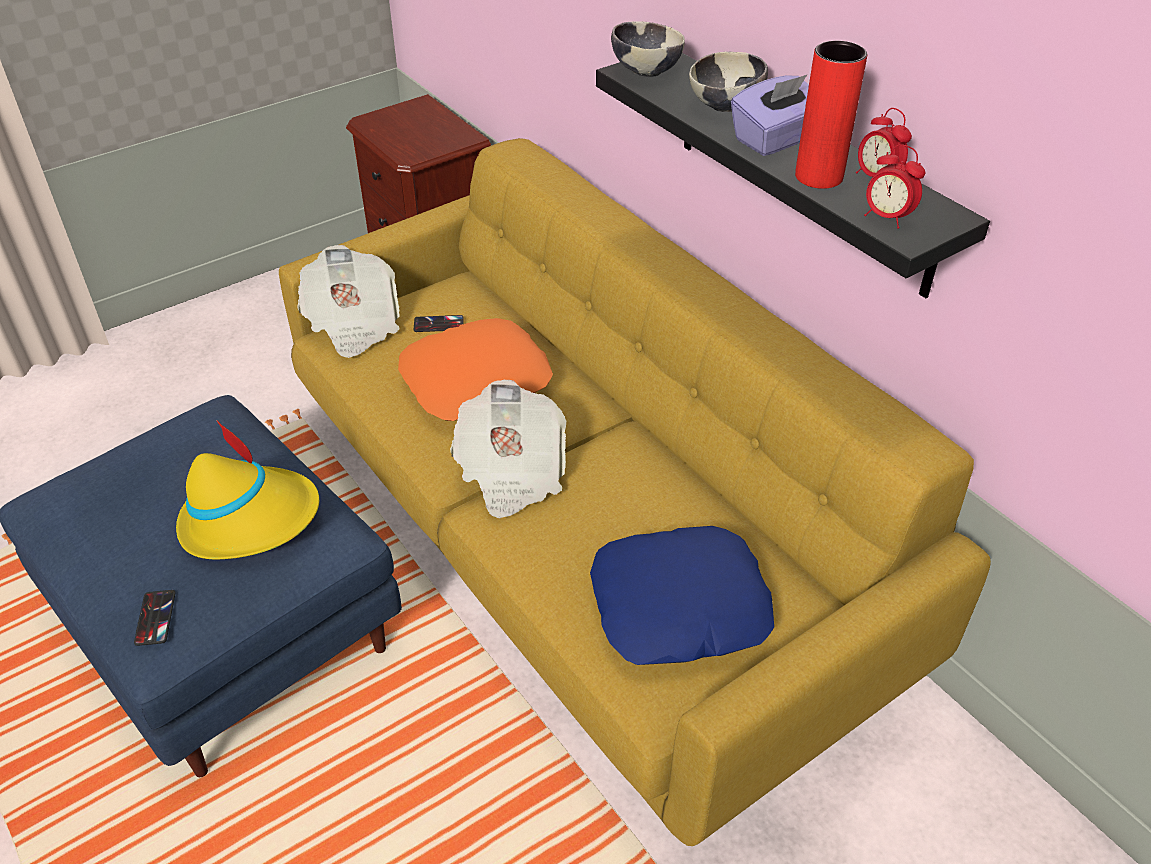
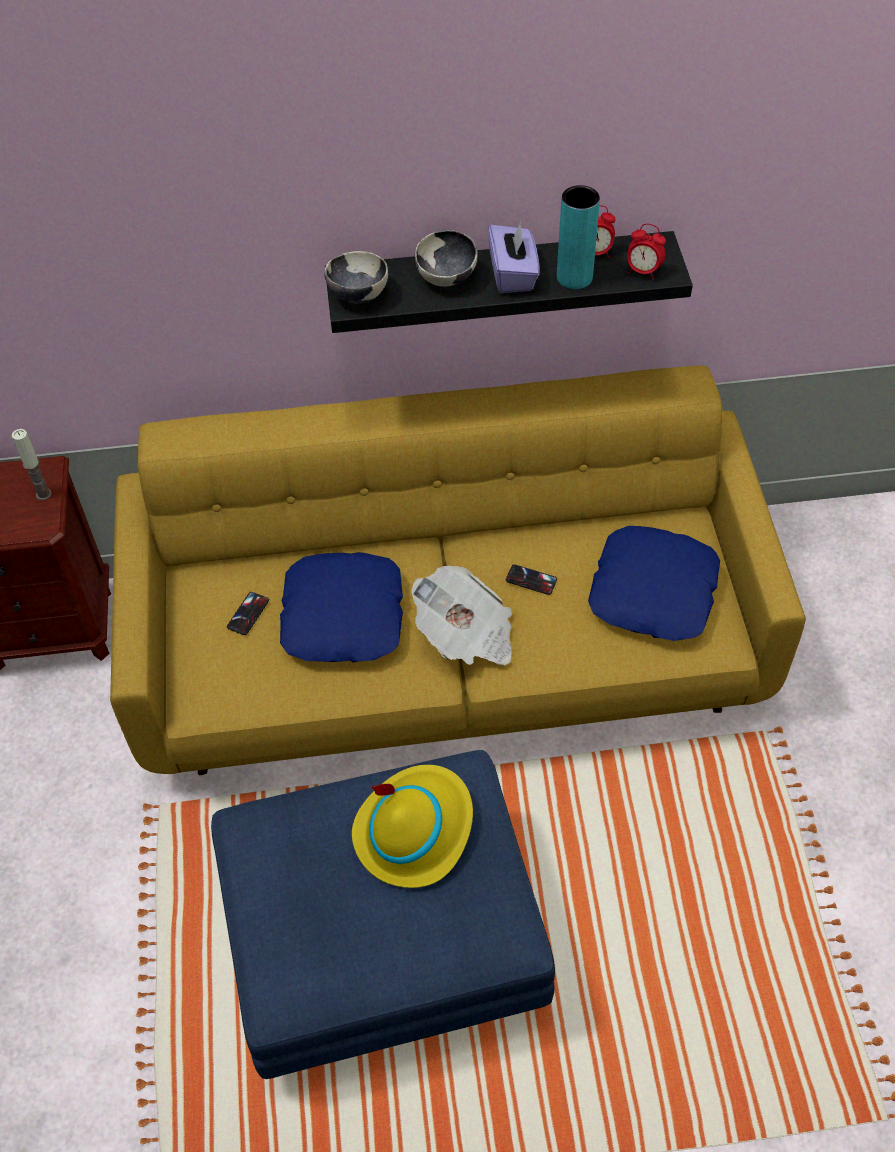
camera: 60 degrees left, 10 degrees up
phone [134,590,175,646] -> phone moved to [506,564,557,595]
newspaper [297,245,400,358] -> none
orange pillow [398,318,553,421] -> blue pillow [280,552,403,663]
red vase [795,41,867,189] -> turquoise vase [557,185,600,289]
alarm clock [864,144,926,229] -> alarm clock turned 45 degrees clockwise [627,224,666,280]
none -> candle [12,429,52,500]

